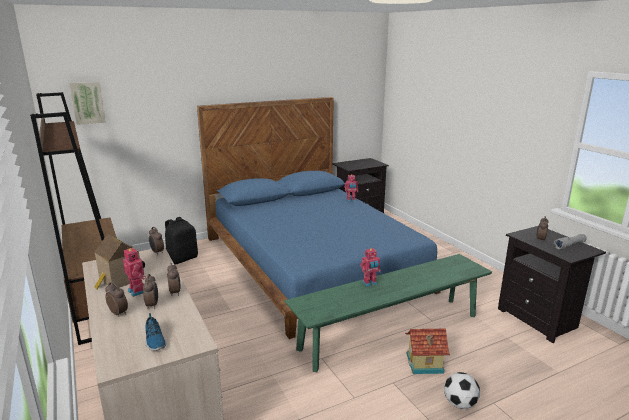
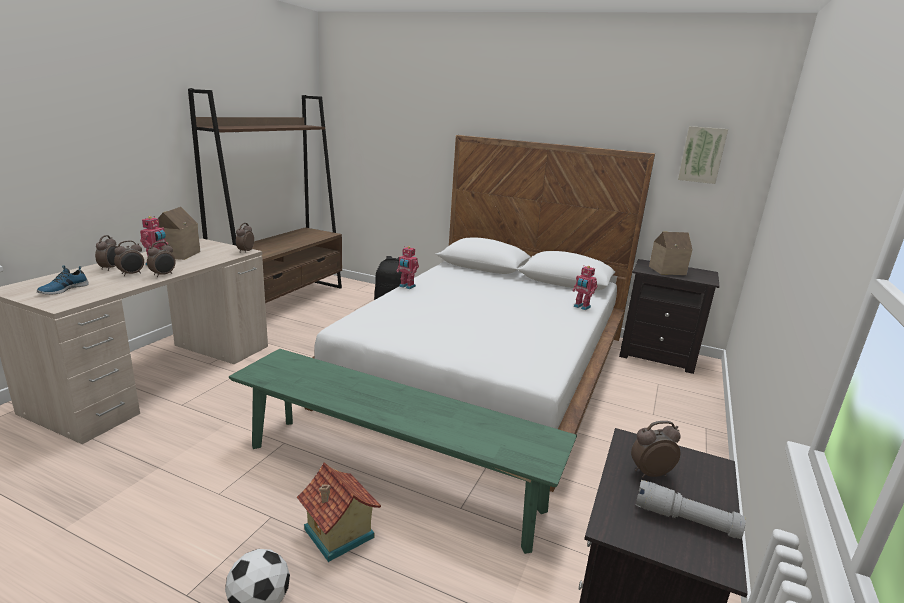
camera: 50 degrees right, 0 degrees up
picture [69,82,106,125] -> picture moved to [678,126,728,184]
blue bed [197,97,441,339] -> white bed [304,135,655,492]
toy robot [360,248,381,287] -> toy robot moved to [397,246,419,289]
none -> toy house [649,232,693,275]

